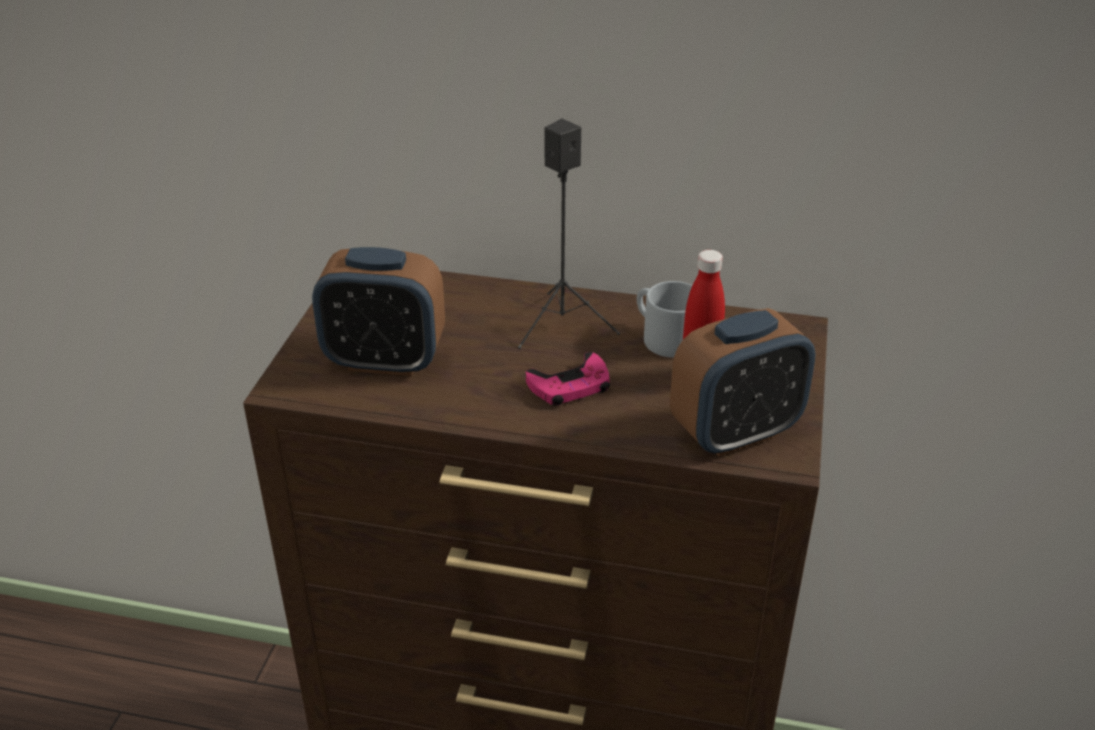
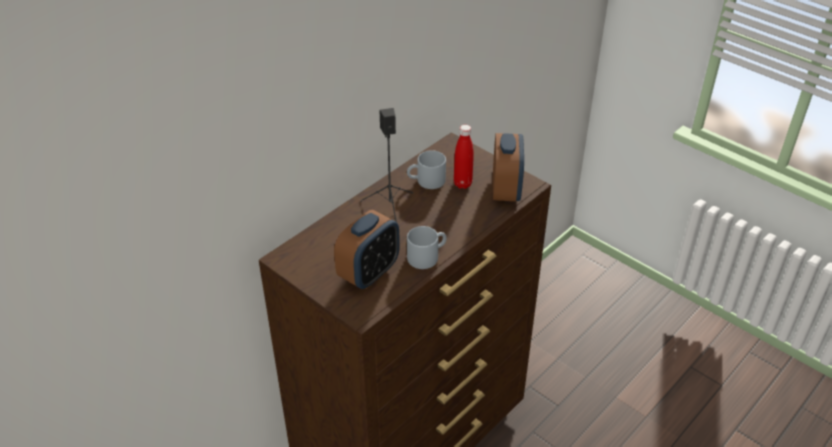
camera: 60 degrees left, 5 degrees up
pink game controller [526,352,610,406] -> none
none -> grey mug [407,226,447,269]

